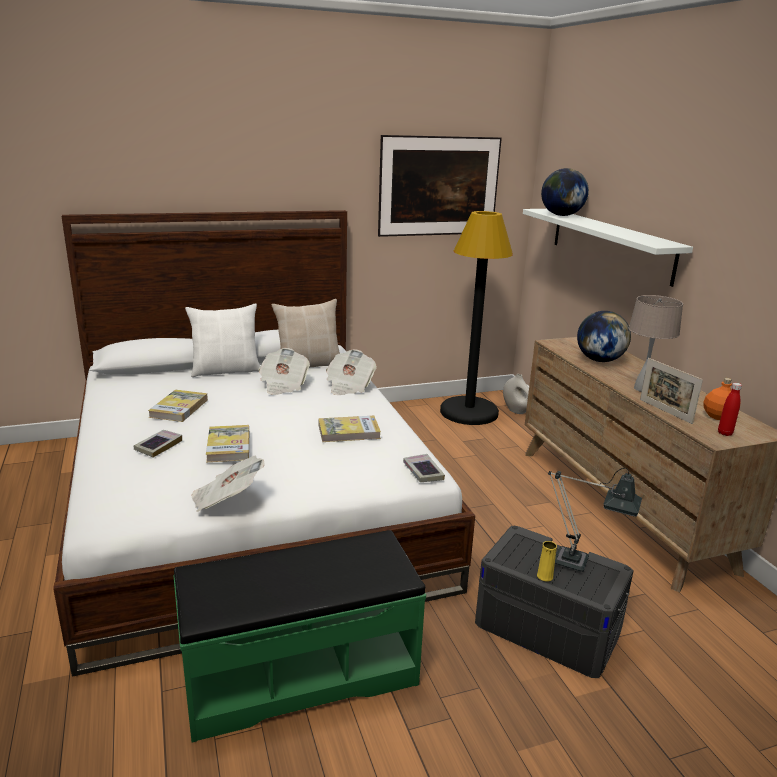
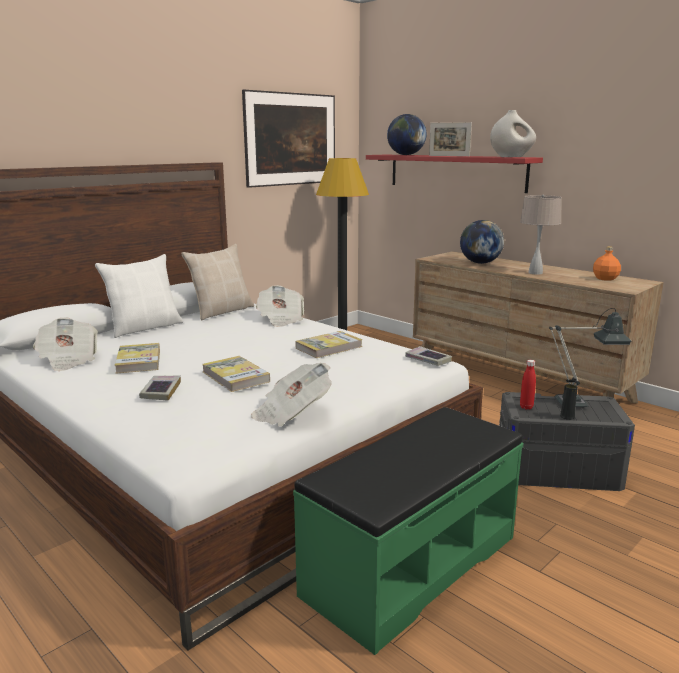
camera: 25 degrees left, 5 degrees down
newspaper [258,348,310,395] -> newspaper moved to [33,317,98,371]
white vase [503,374,529,414] -> white vase moved to [490,110,536,157]
white shelf [523,209,693,287] -> red shelf [366,155,543,193]
yellow vase [537,541,557,582] -> black vase [560,384,578,420]
picture frame [640,358,703,424] -> picture frame moved to [429,122,472,156]
red bottle [718,383,742,436] -> red bottle moved to [520,360,536,409]

